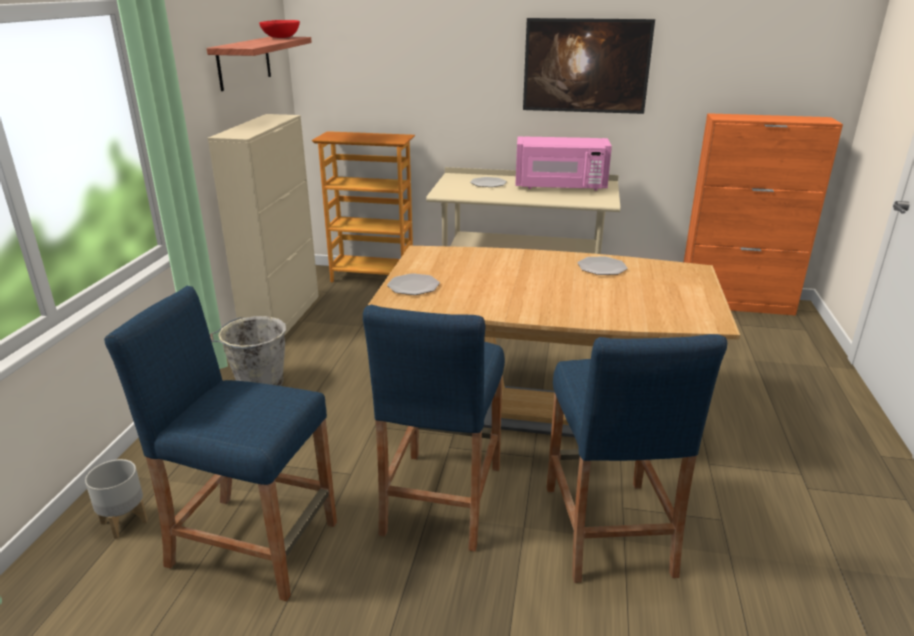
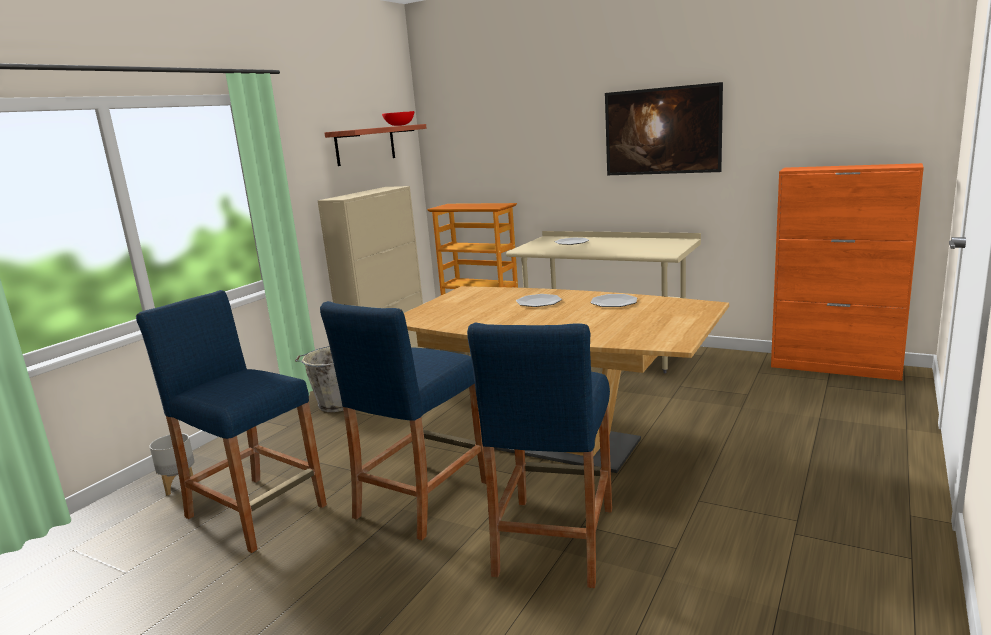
camera: 20 degrees right, 10 degrees down
plate [387,273,440,295] -> plate moved to [516,294,562,307]
pink microwave [515,136,612,191] -> none

